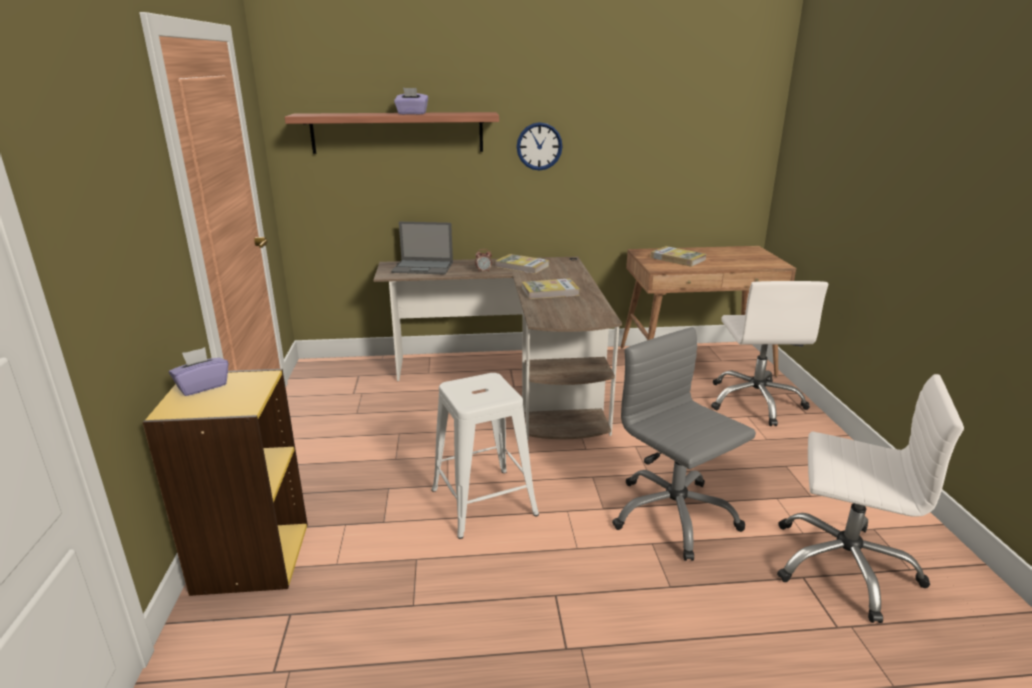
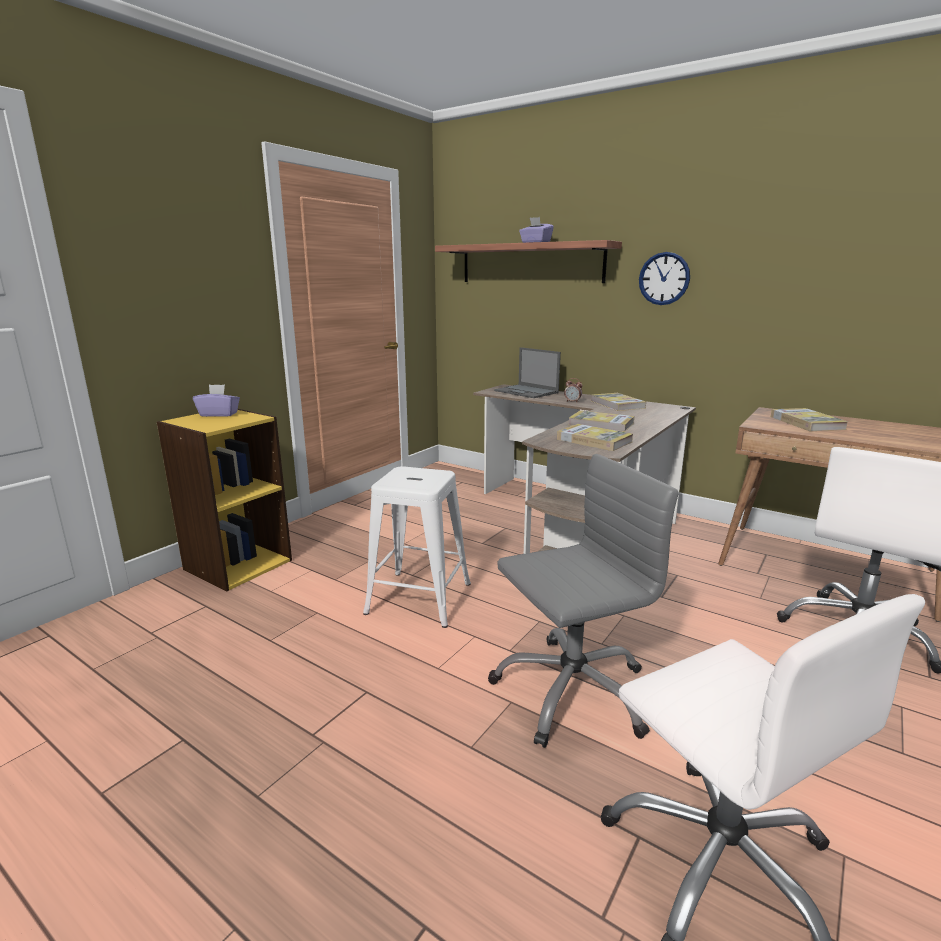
camera: 40 degrees right, 5 degrees down
grey office chair [612,327,756,561] -> grey office chair turned 60 degrees clockwise [488,454,678,748]
none -> book [557,424,633,451]

